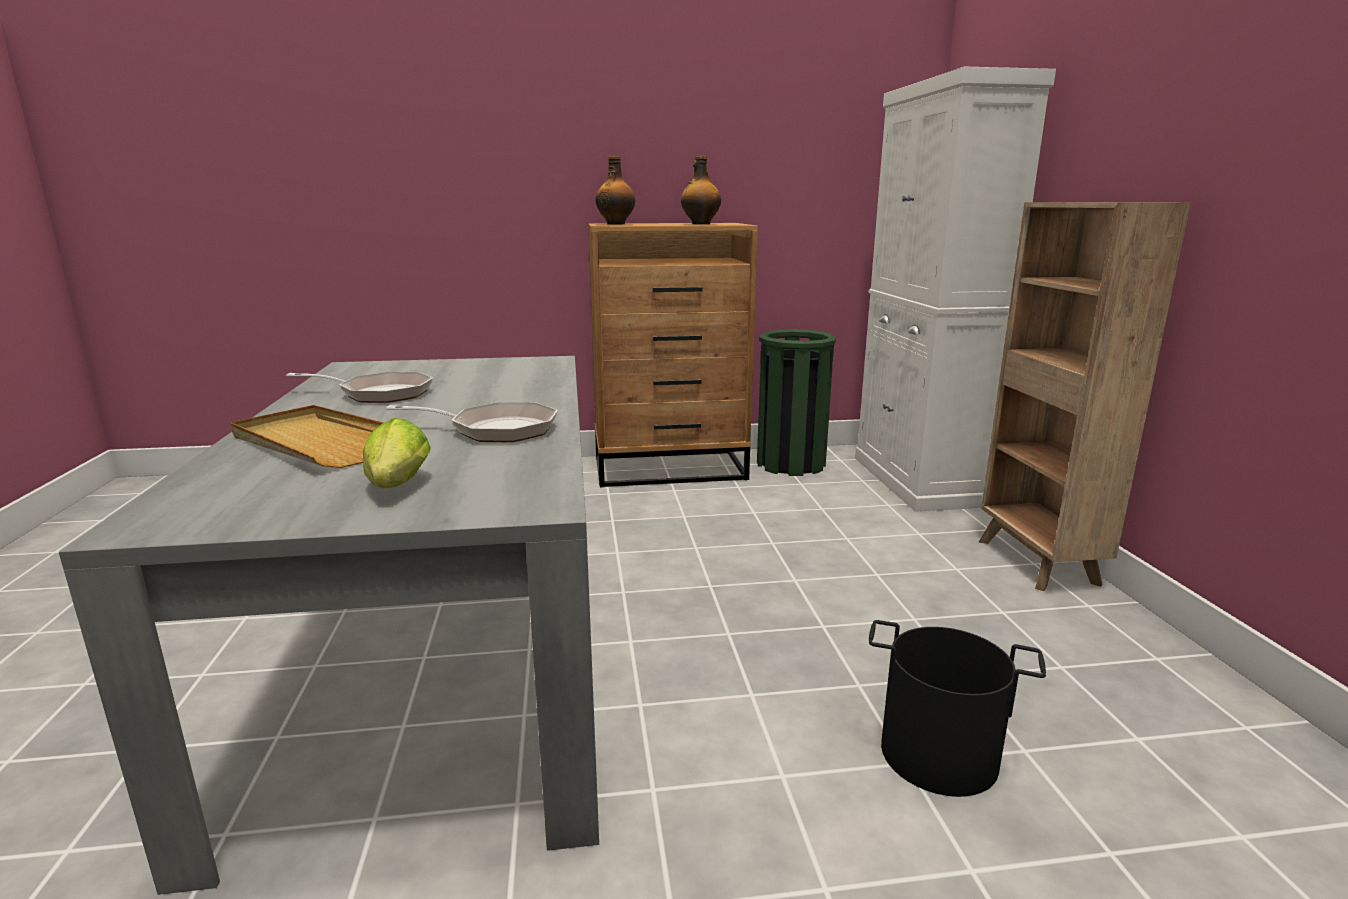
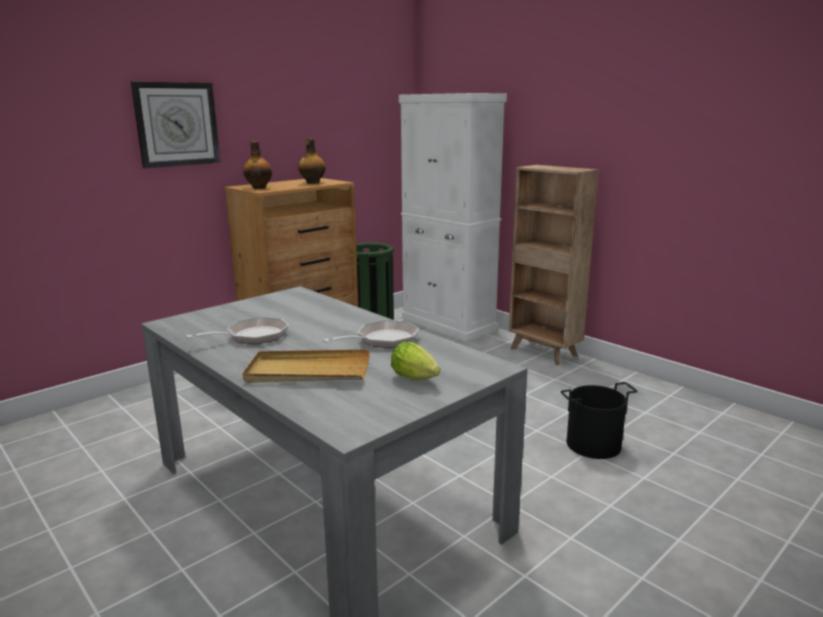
camera: 35 degrees left, 0 degrees up
none -> wall clock [131,82,221,168]

